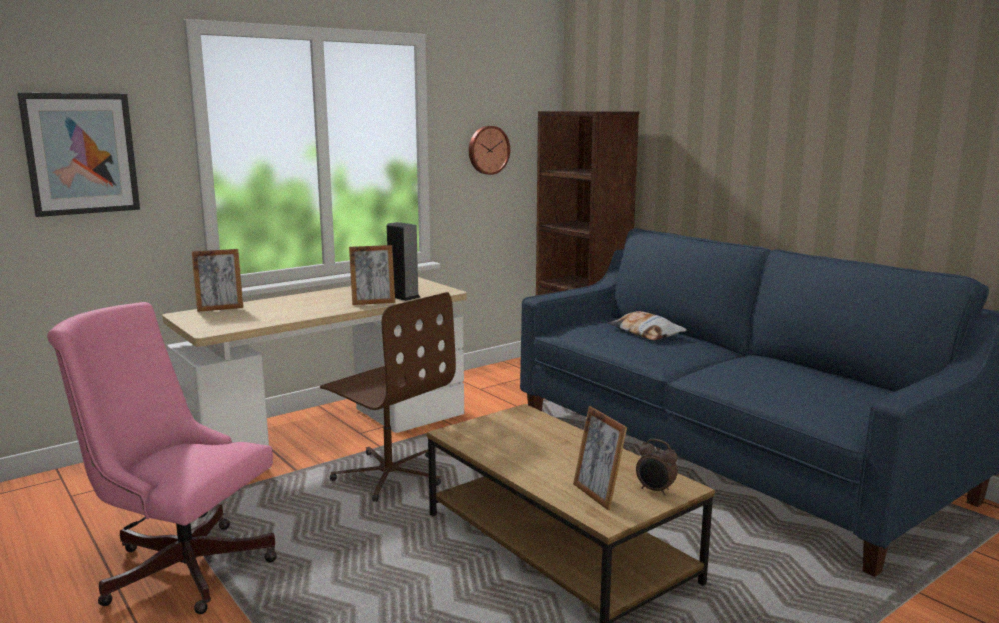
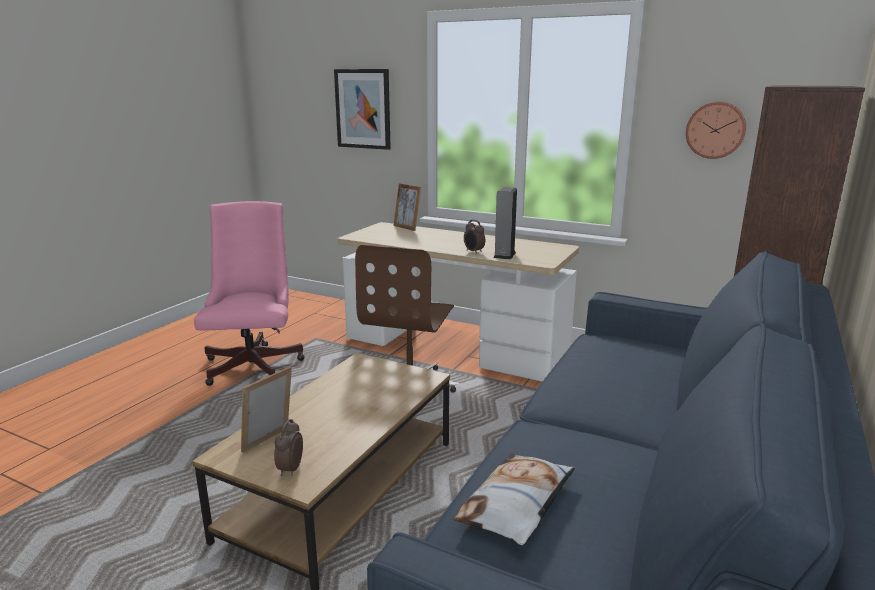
camera: 65 degrees right, 5 degrees up
picture frame [349,245,395,305] -> alarm clock [464,219,485,254]
pillow [607,311,687,341] -> pillow moved to [453,453,575,545]

